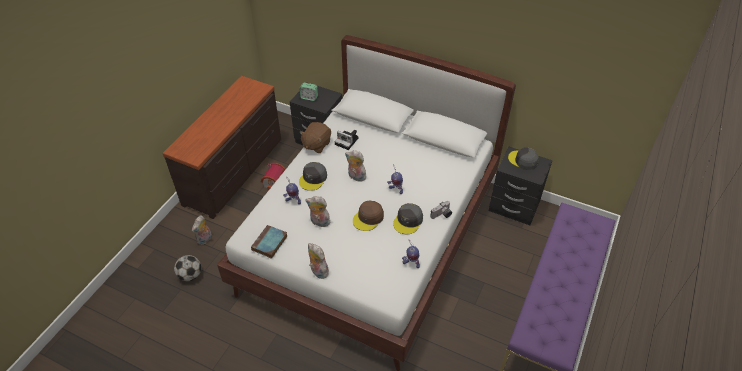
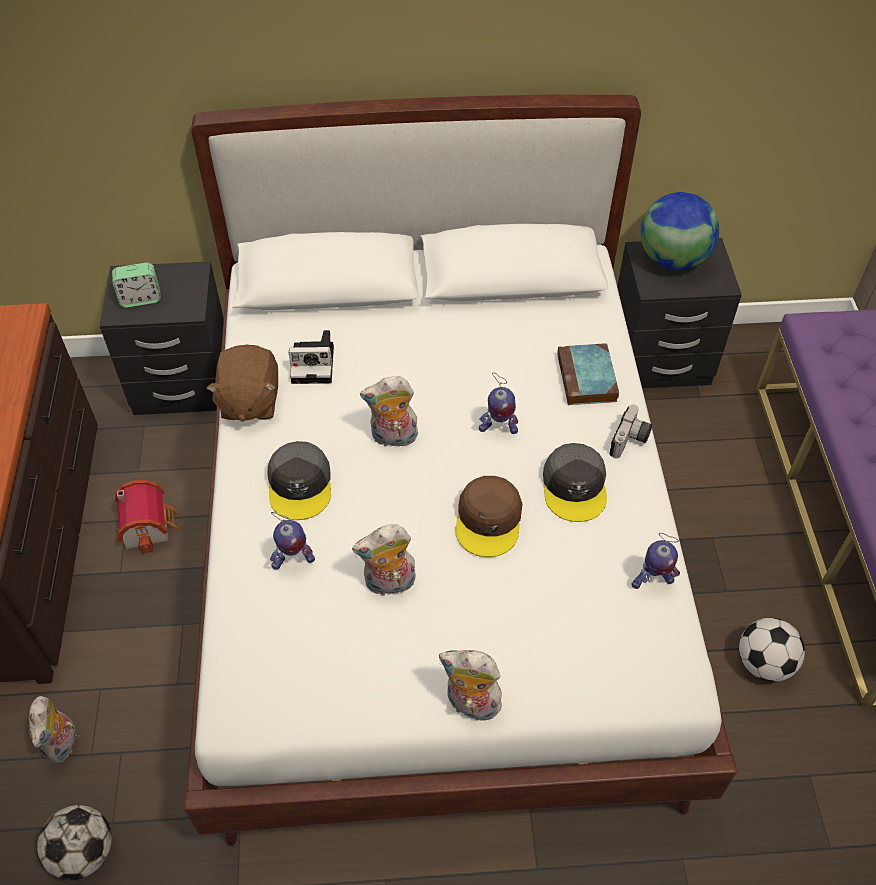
camera: 30 degrees left, 5 degrees up
book [251,225,288,259] -> book moved to [557,343,619,405]
grey cap [508,147,539,170] -> globe [641,192,719,270]
none -> football [739,618,805,682]

